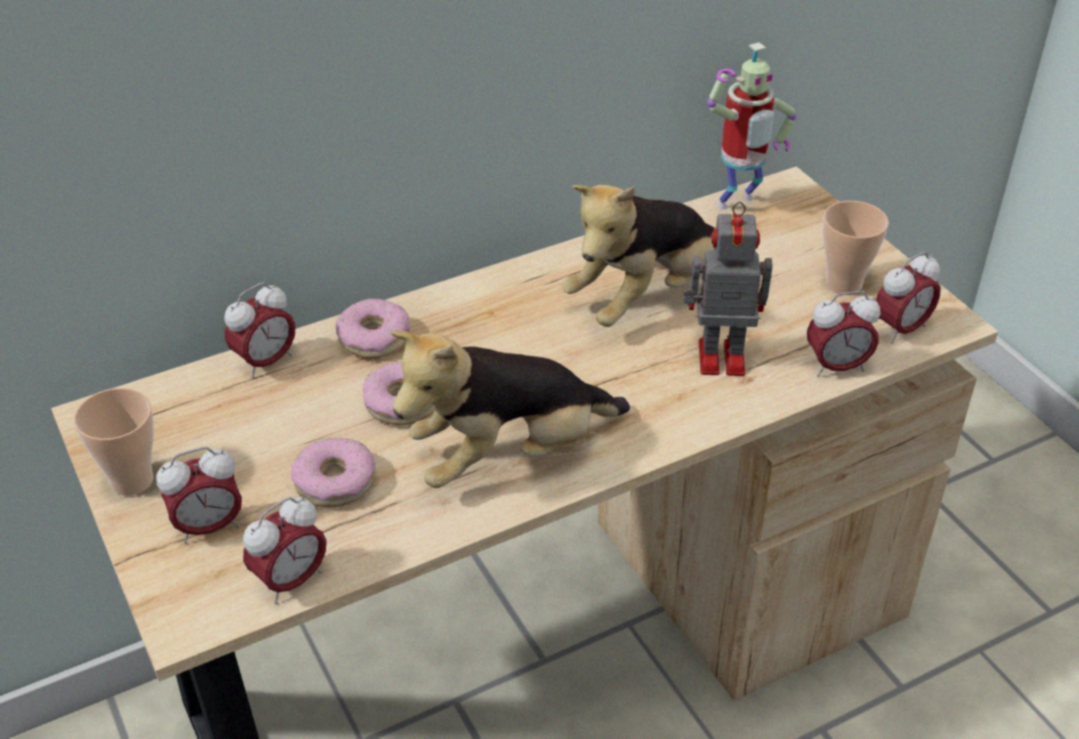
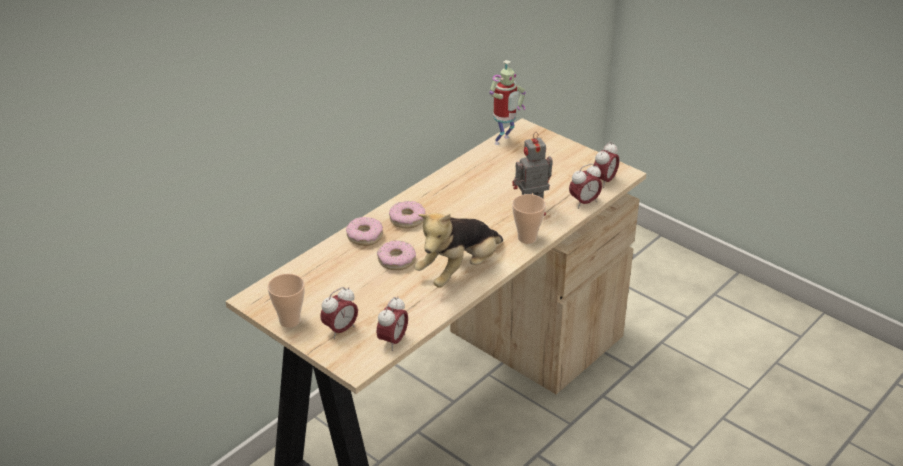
camera: 20 degrees left, 5 degrees down
alarm clock [224,282,296,379] -> none
donut [291,438,375,507] -> donut moved to [389,201,425,229]
plush toy [562,185,716,327] -> none
cup [823,201,889,295] -> cup moved to [512,194,546,244]

